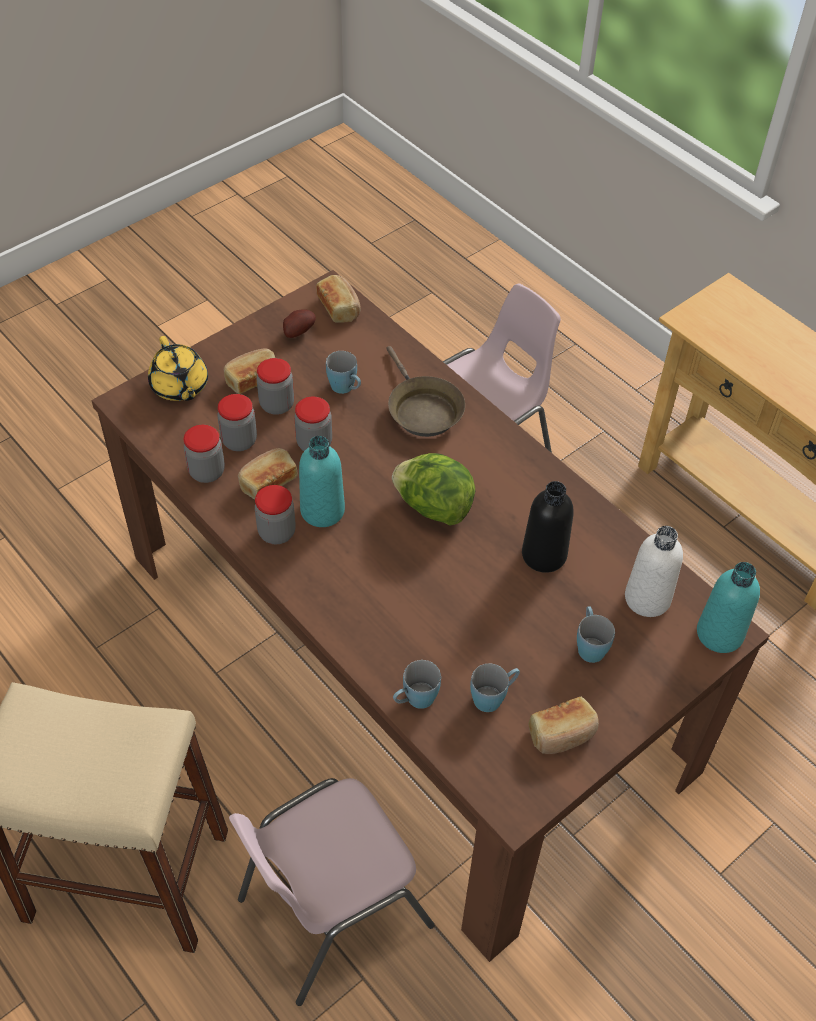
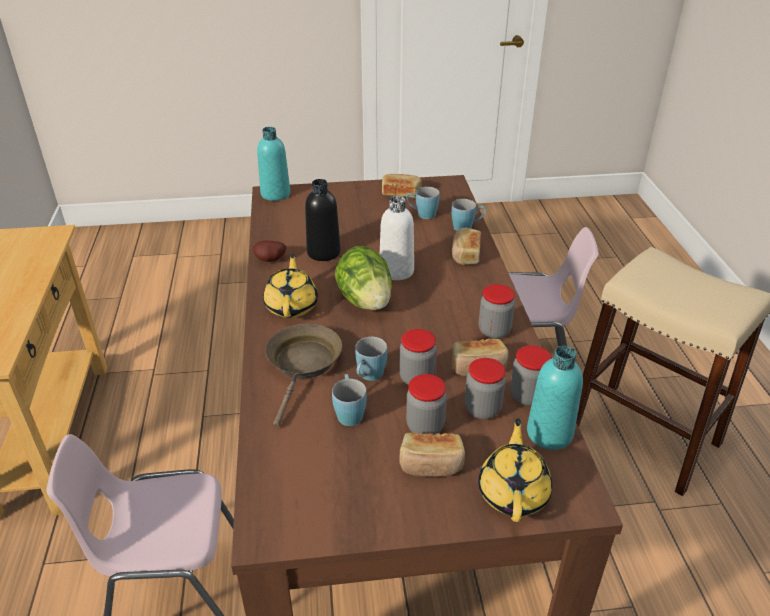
camera: 145 degrees left, 15 degrees down
potato [283,309,316,338] -> potato moved to [253,240,286,262]
turquoise bottle [299,436,345,527] -> turquoise bottle moved to [527,346,583,450]
bread [316,275,361,323] -> bread moved to [452,228,481,265]
blue mug [577,606,615,663] -> blue mug moved to [355,337,387,381]
white bottle [625,526,683,617] -> white bottle moved to [380,196,414,280]
none -> yellow teapot [263,254,318,318]

